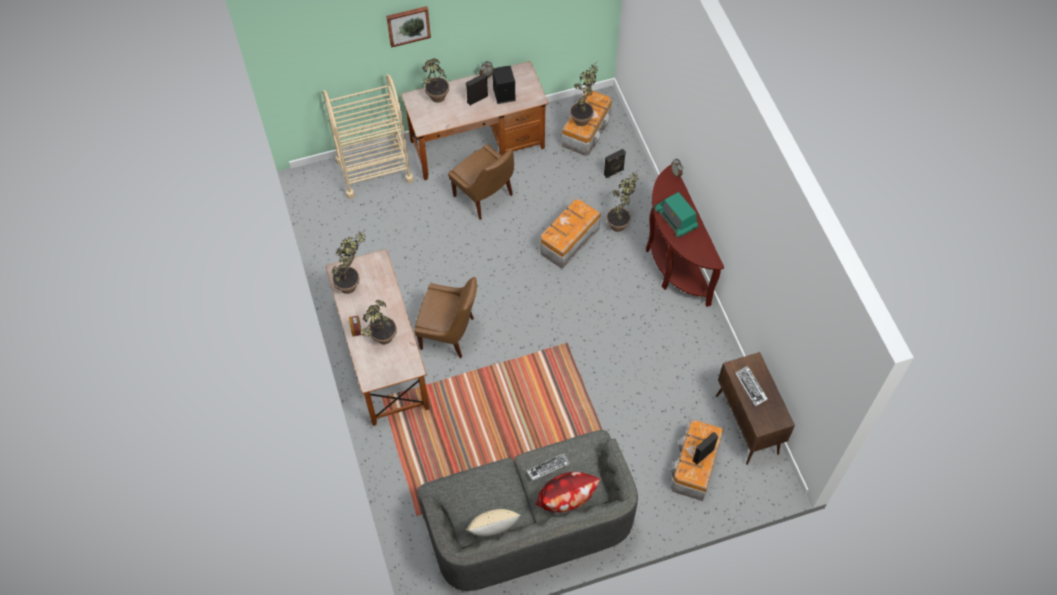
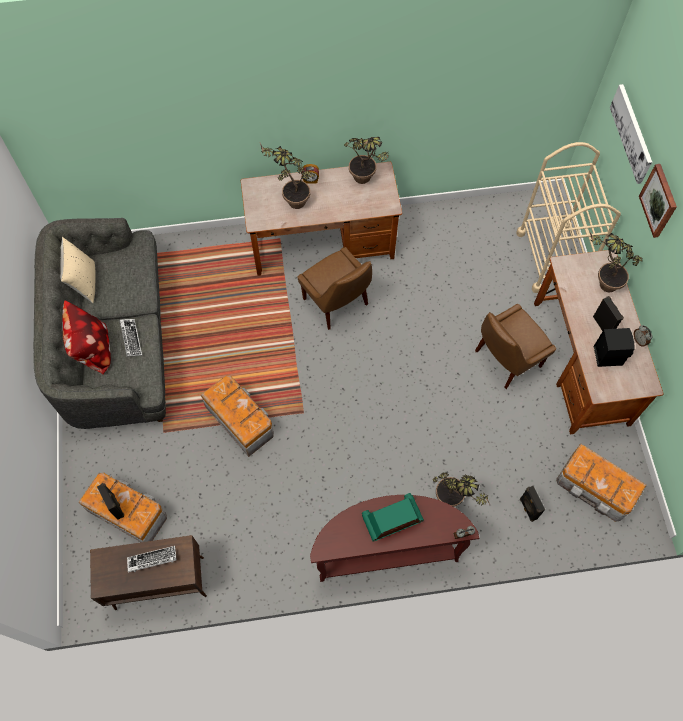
camera: 100 degrees right, 5 degrees up
brown chair [414,277,477,358] -> brown chair turned 60 degrees counterclockwise [298,247,372,330]
storage box [540,199,601,269] -> storage box moved to [201,376,274,457]
potted plant [570,63,598,126] -> none
none -> picture [610,84,652,184]

